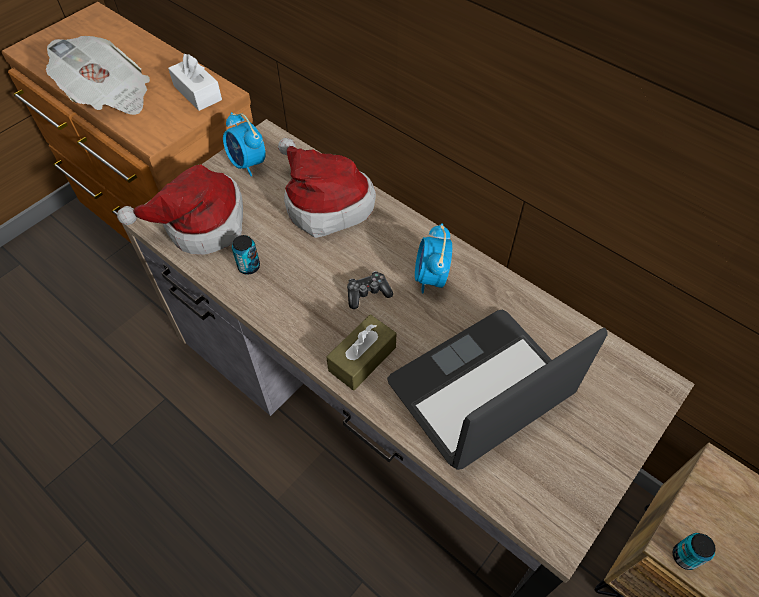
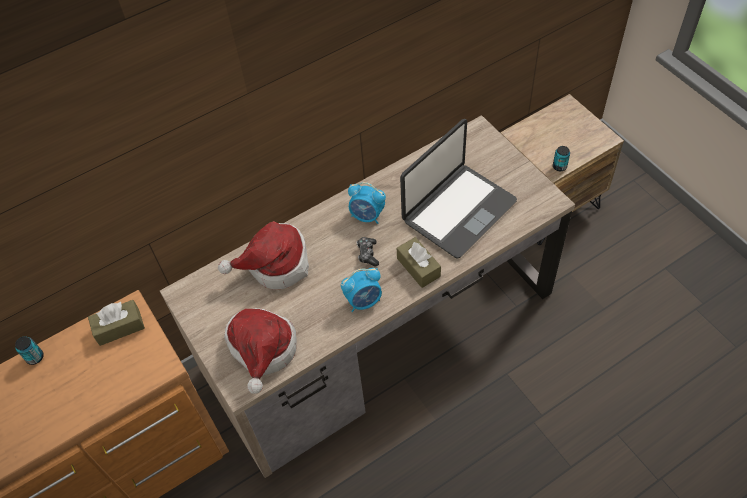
camera: 70 degrees left, 0 degrees up
newspaper [46,36,150,115] -> none
white tissue box [168,54,222,111] -> brown tissue box [88,300,145,346]
alarm clock [223,112,266,176] -> alarm clock moved to [341,268,382,312]
can [232,235,260,275] -> can moved to [15,336,44,365]
laptop [387,309,608,470] -> laptop turned 120 degrees counterclockwise [400,119,517,259]

